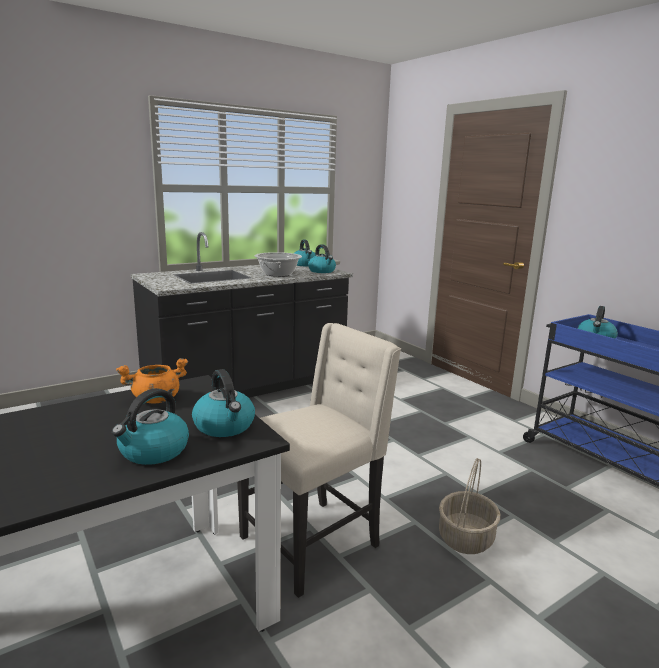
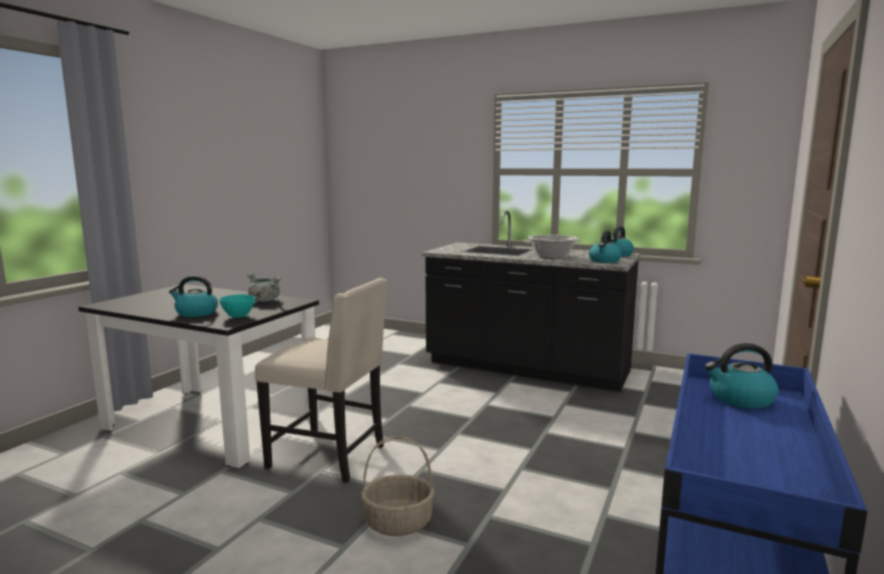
camera: 60 degrees right, 5 degrees down
orange cooking pot [116,358,188,403] -> grey cooking pot [247,273,282,302]
kettle [192,369,255,437] -> turquoise bowl [219,294,255,318]

